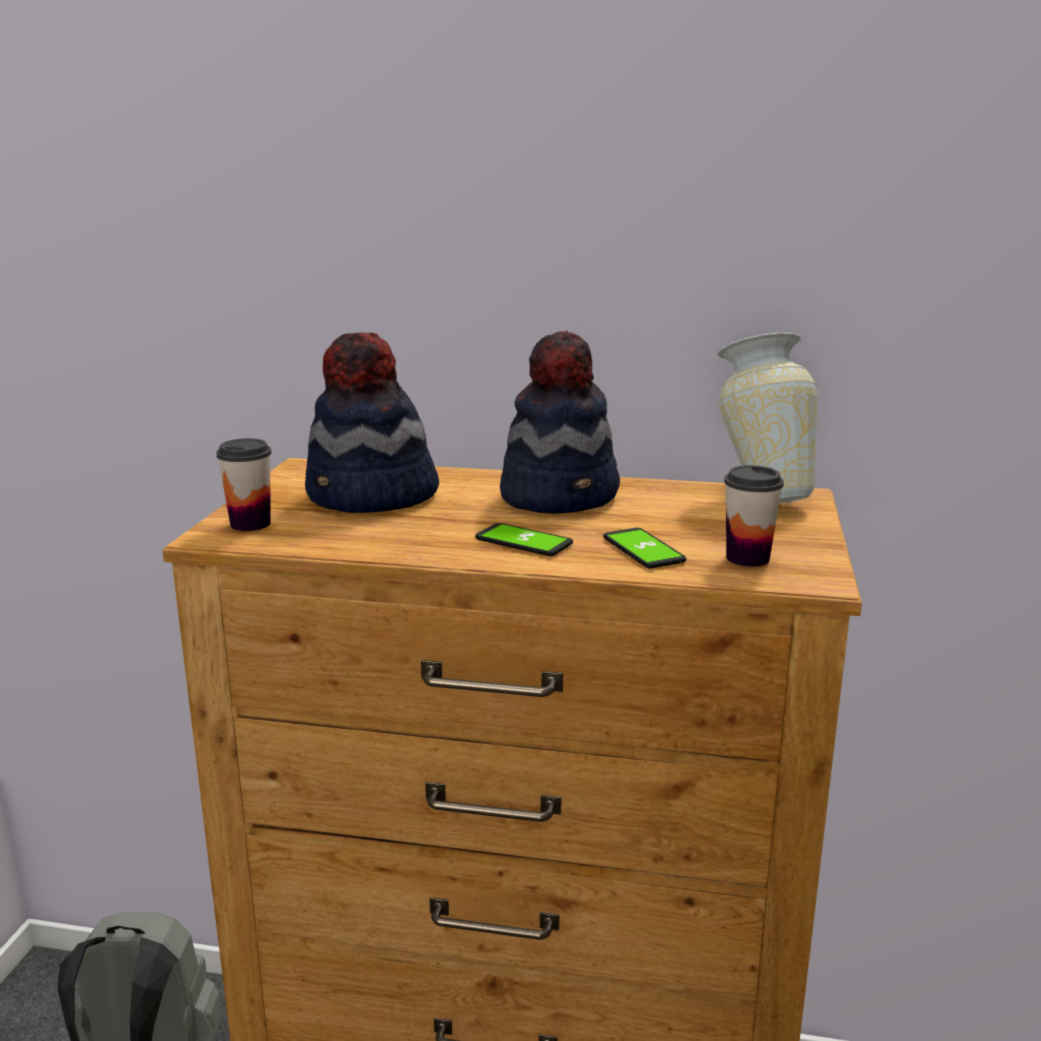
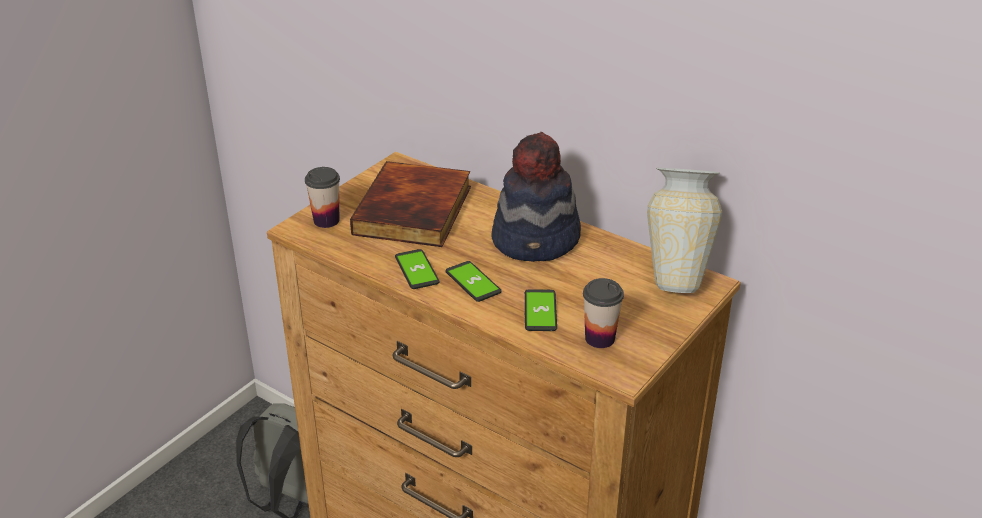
camera: 25 degrees right, 15 degrees up
hat [305,332,439,513] -> book [350,161,471,247]
none -> phone [395,249,440,289]

